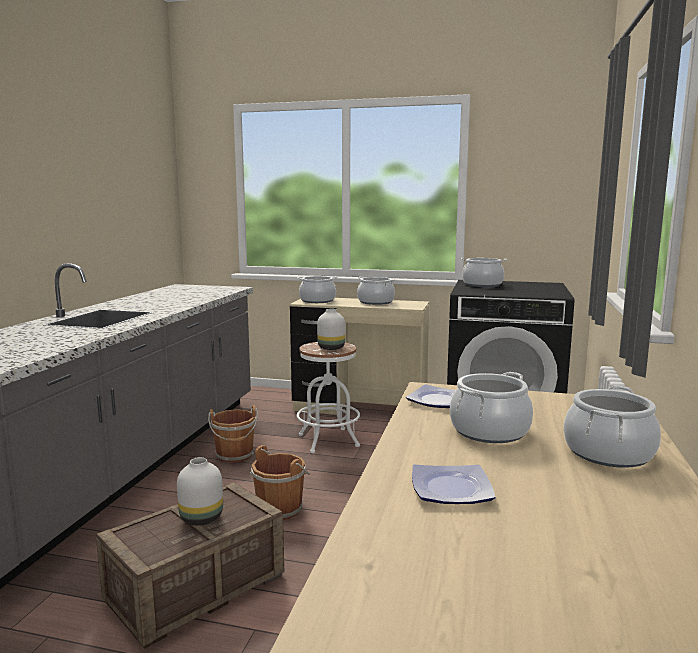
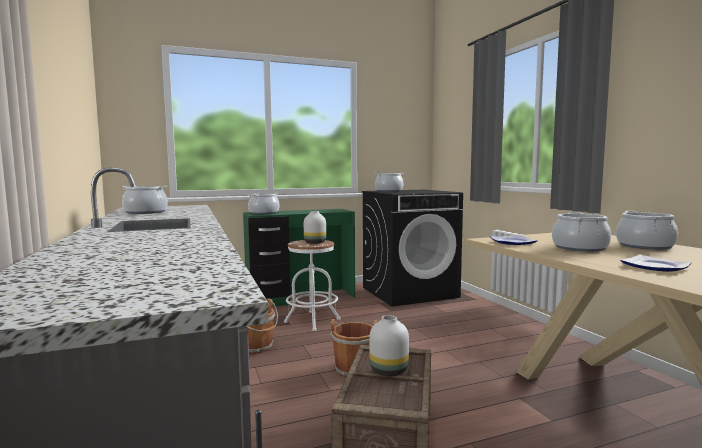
camera: 35 degrees left, 5 degrees down
beige desk [290,298,429,415] -> green desk [243,209,355,307]
cooking pot [357,276,395,305] -> cooking pot moved to [121,186,168,214]

